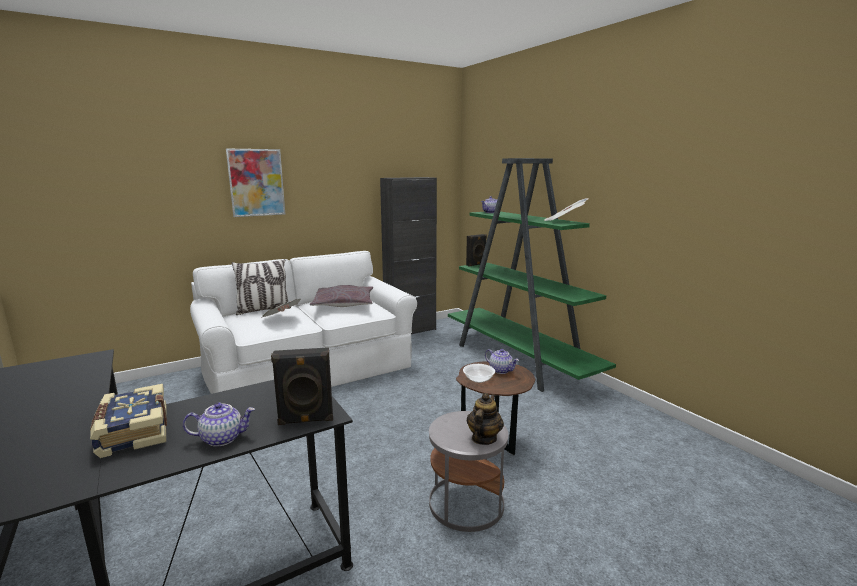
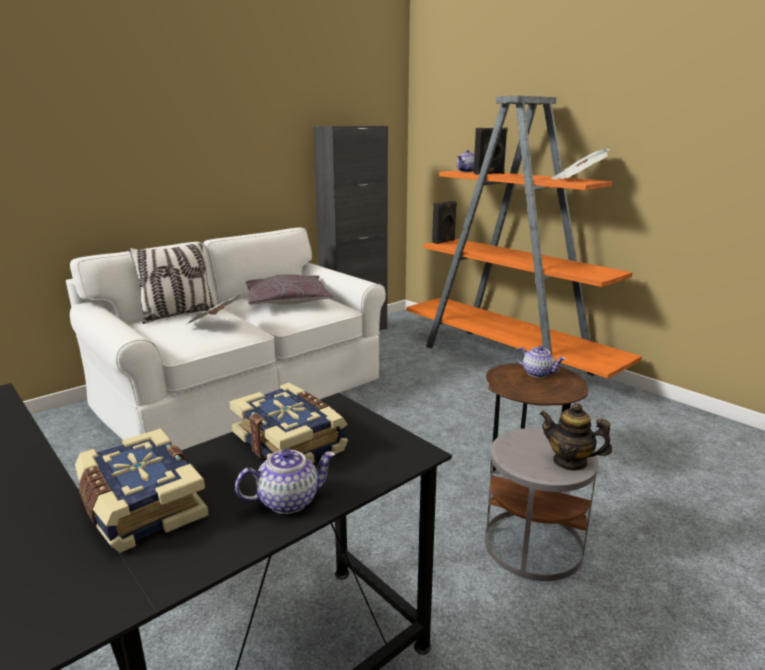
camera: 10 degrees left, 5 degrees up
picture [226,148,285,217] -> none
black speaker [271,347,333,425] -> black speaker moved to [473,128,508,175]
green bookcase [448,158,616,392] -> orange bookcase [406,96,642,378]
bowl [463,364,495,383] -> none
teapot [467,393,504,445] -> teapot turned 75 degrees counterclockwise [540,403,612,471]
none -> book [230,383,348,463]

